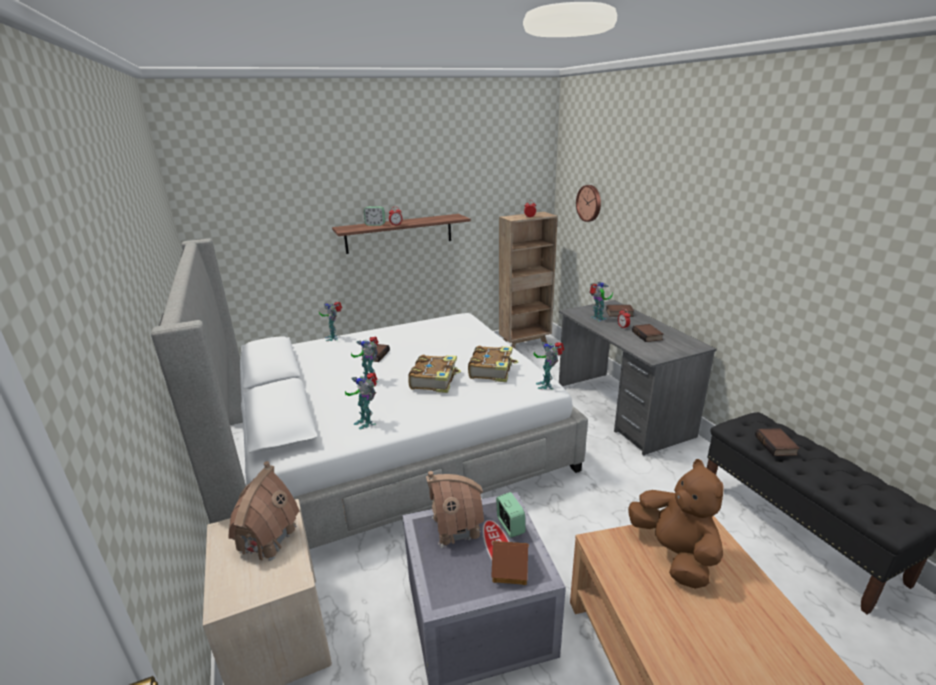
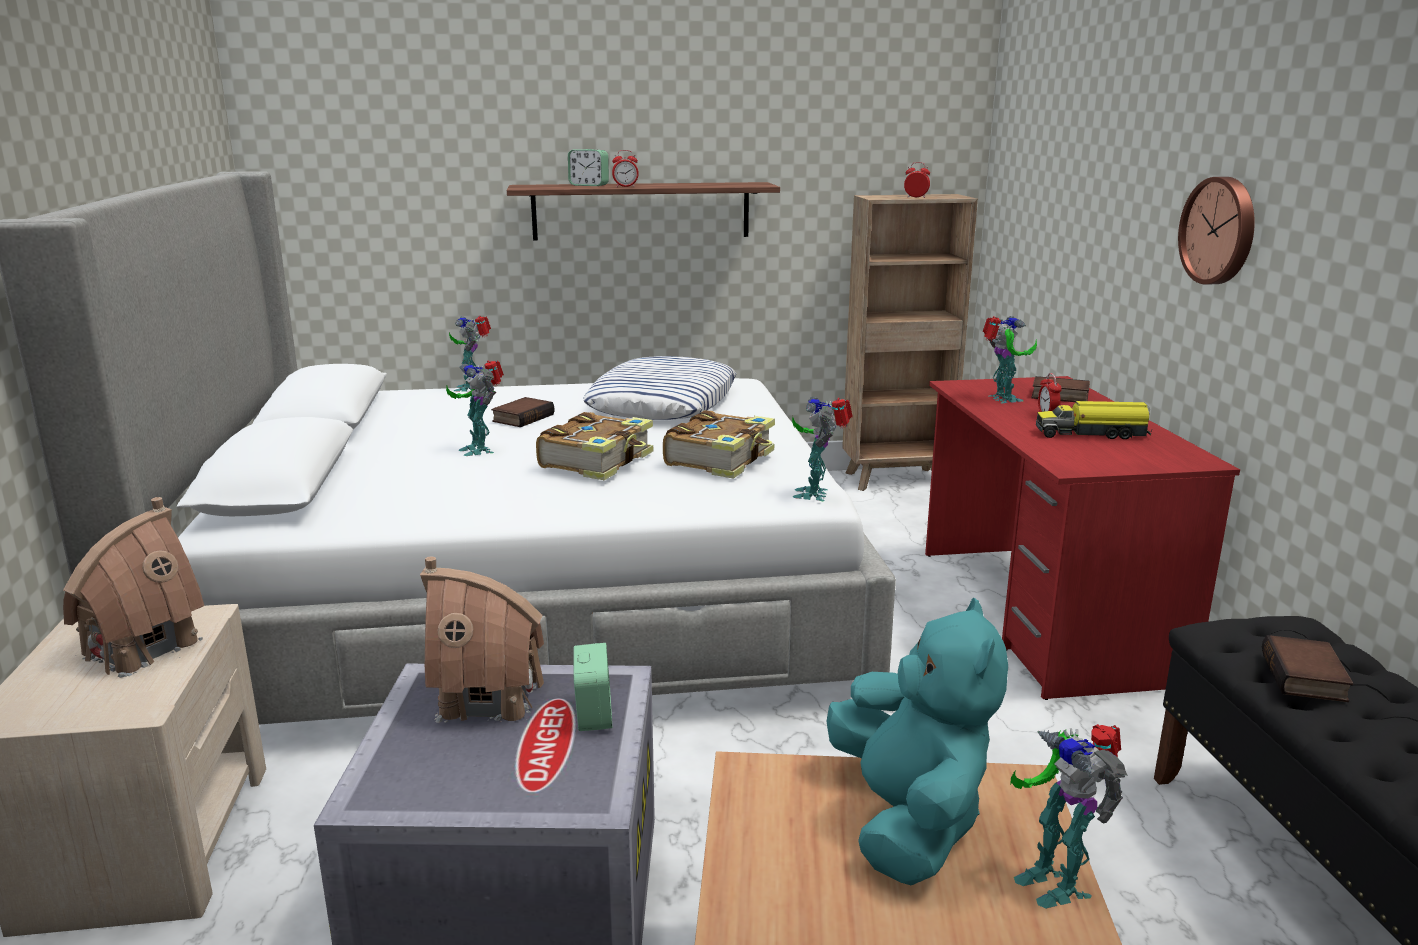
camera: 15 degrees right, 5 degrees down
toy robot [345,373,378,429] -> toy robot moved to [1010,724,1128,909]
toy house [491,541,529,585] -> none
grey desk [559,300,717,455] -> red desk [925,376,1240,700]
wall clock [576,185,601,222] -> wall clock moved to [1178,177,1255,285]
brown plush toy [628,459,724,589] -> turquoise plush toy [826,598,1008,885]
book [632,324,664,342] -> toy truck [1036,401,1152,439]
none -> pillow [583,356,736,420]

